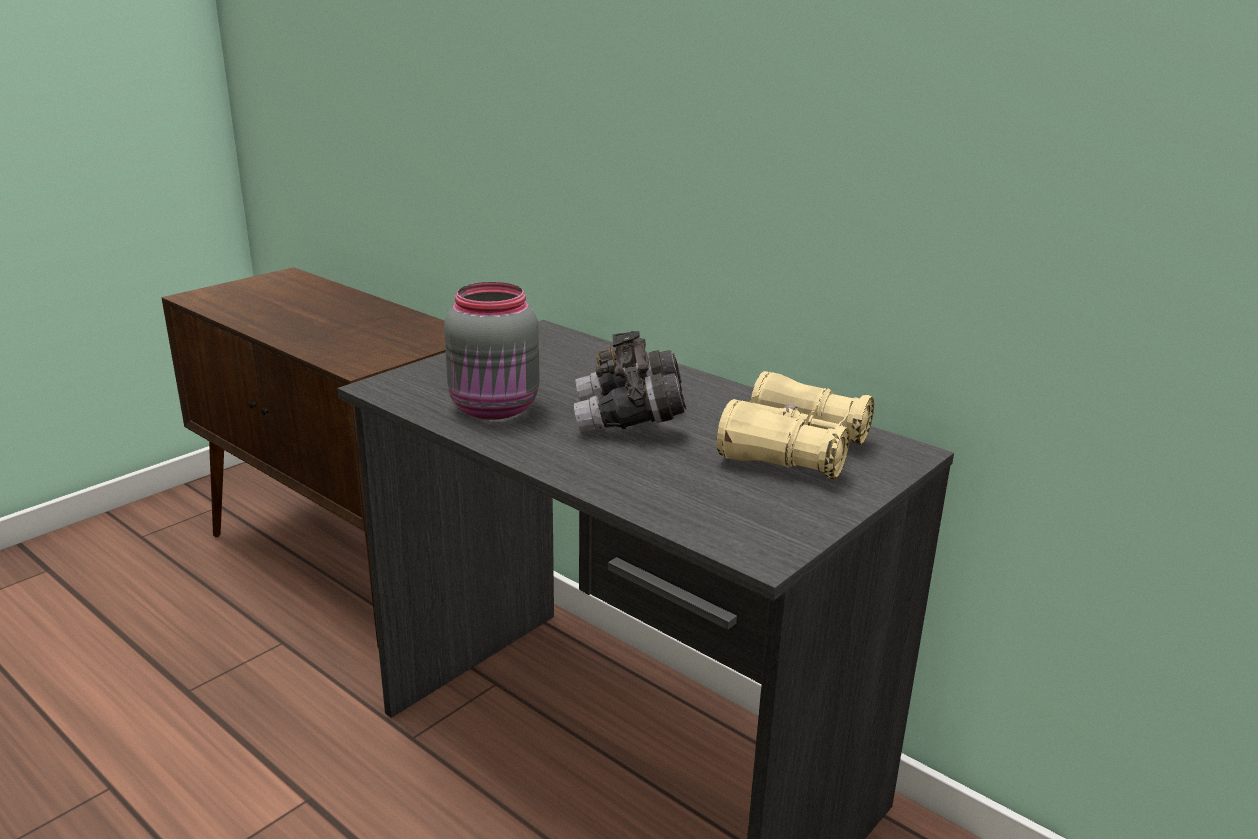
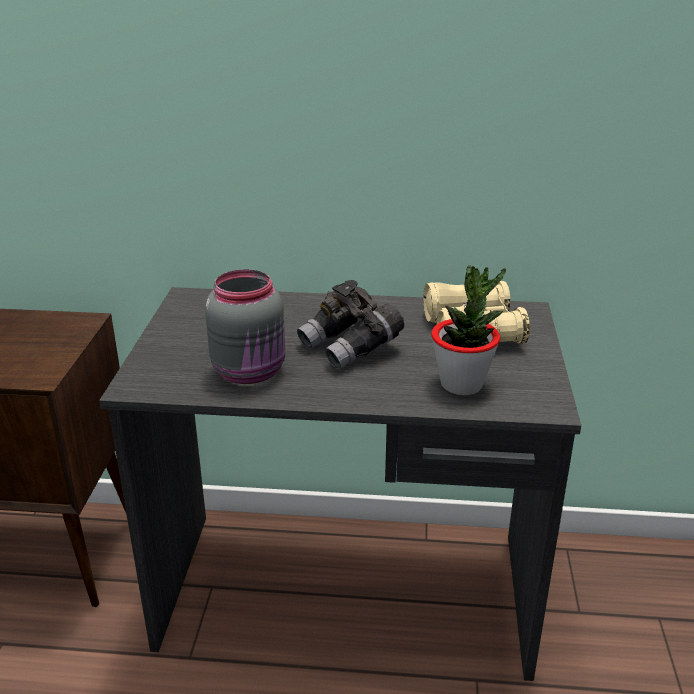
camera: 35 degrees left, 5 degrees up
none -> potted plant [431,265,506,395]

